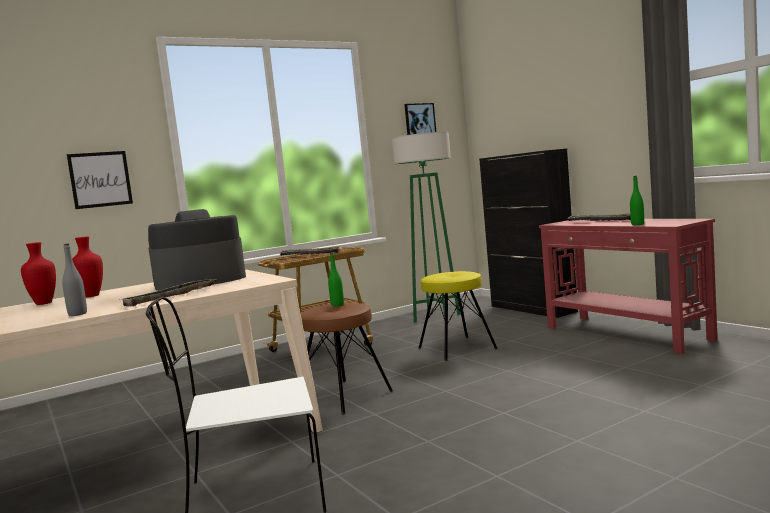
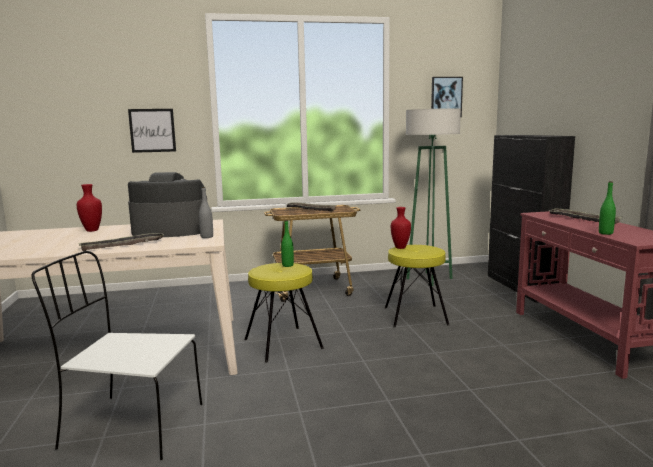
camera: 20 degrees right, 5 degrees up
red vase [21,242,56,305] -> red vase moved to [391,207,411,249]
grey bottle [62,244,87,316] -> grey bottle moved to [199,187,213,238]
brown stool [300,303,393,415] -> yellow stool [244,263,324,363]

